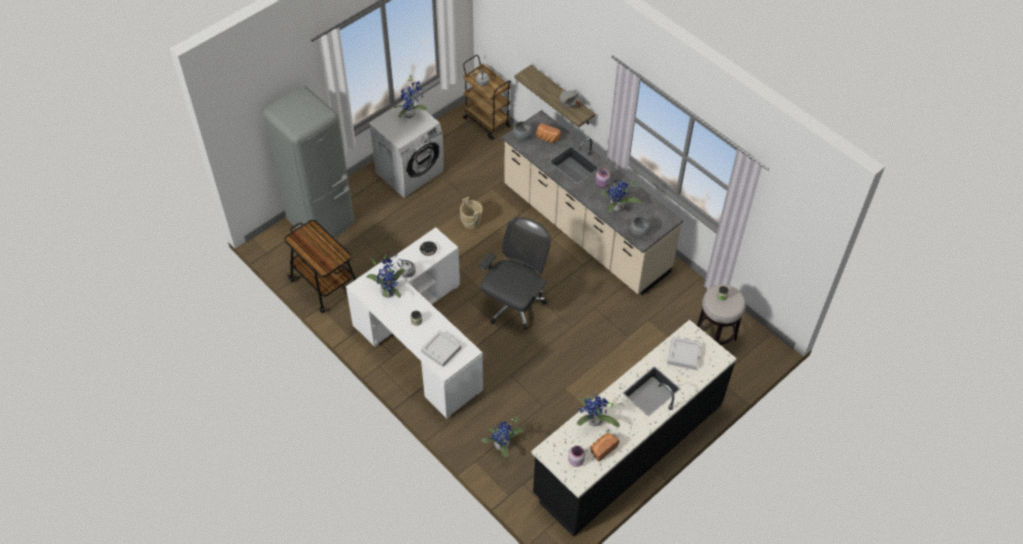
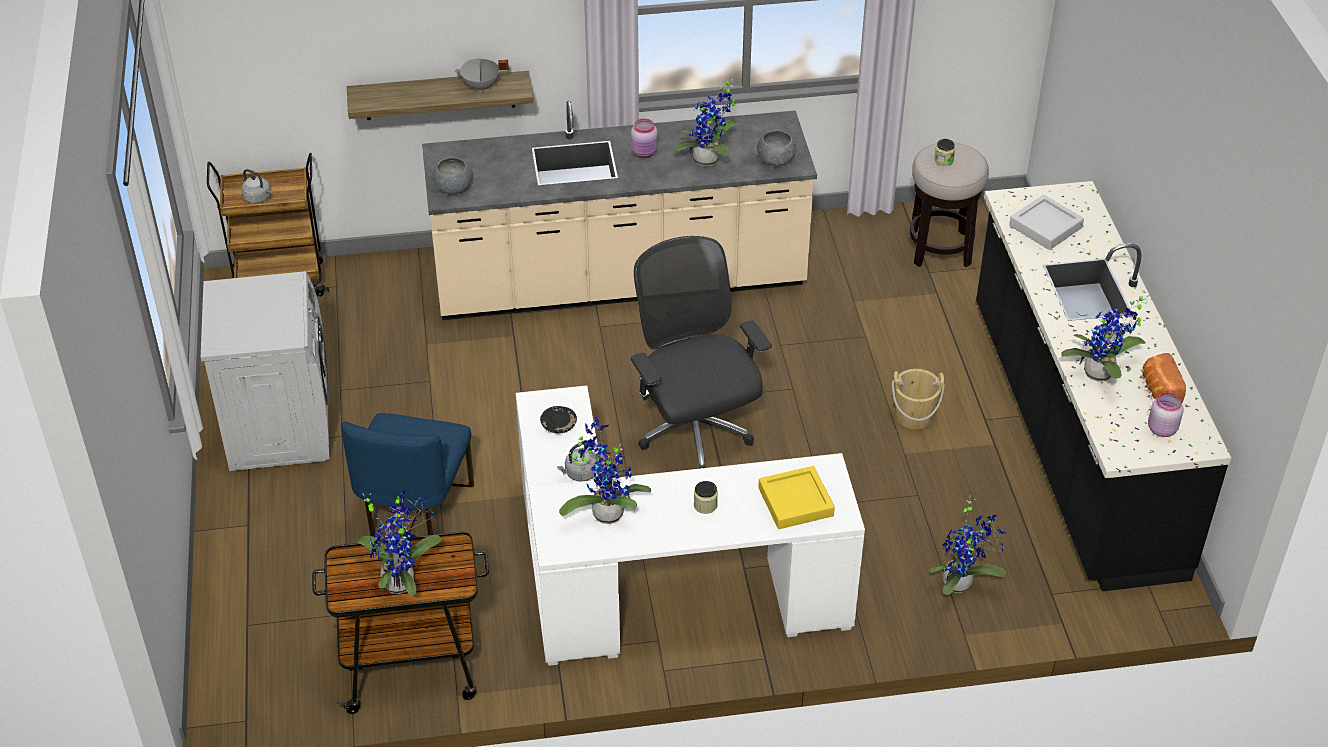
camera: 55 degrees left, 10 degrees down
grey fridge [263,86,354,241] -> none
potted plant [394,73,427,118] -> potted plant moved to [358,490,442,595]
grey tray [421,330,461,367] -> yellow tray [758,466,835,529]
beige bucket [460,197,483,229] -> beige bucket moved to [892,369,945,429]
bread [536,123,561,143] -> none
none -> blue chair [341,413,474,541]

